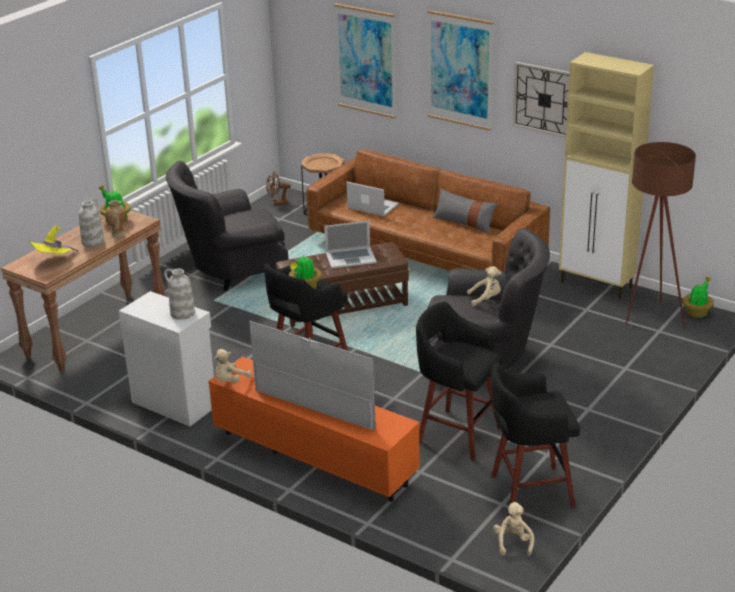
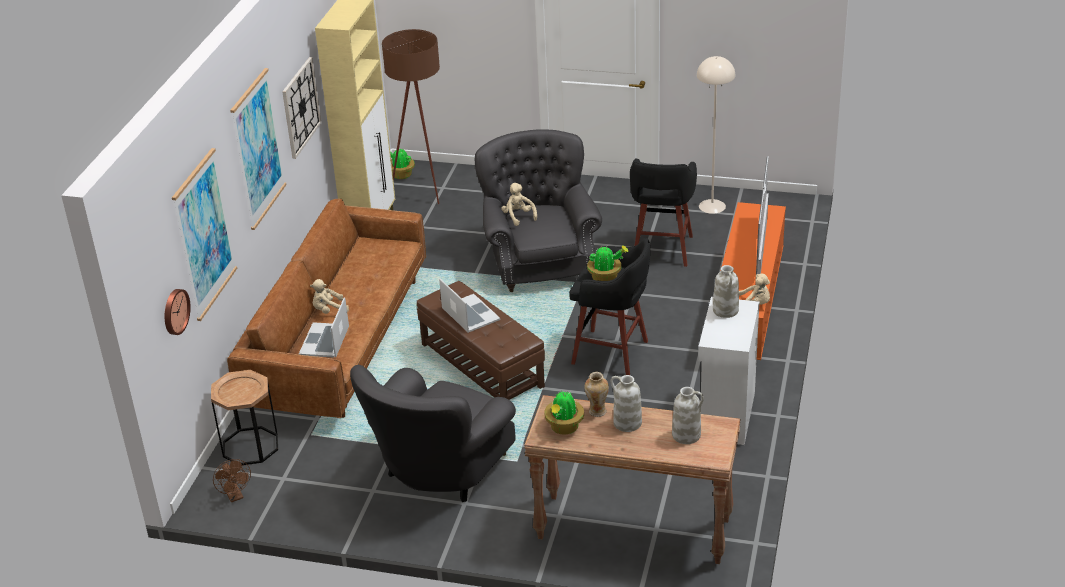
camera: 110 degrees left, 5 degrees up
yellow hat [29,225,79,255] -> white vase [672,387,704,444]
grey armchair [166,161,289,291] -> grey armchair turned 75 degrees clockwise [350,365,516,502]
grey pillow [433,188,497,234] -> none
black stool [491,362,580,516] -> beige floor lamp [697,56,735,214]
beige plush toy [493,502,534,556] -> beige plush toy moved to [310,279,349,314]
none -> wall clock [165,289,191,335]

